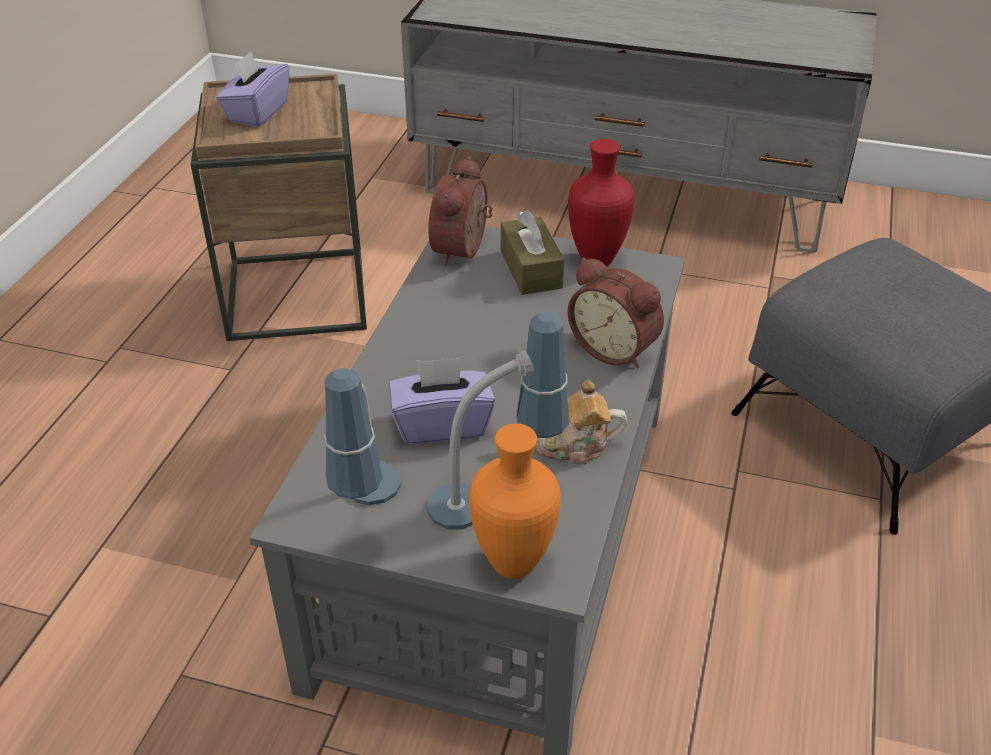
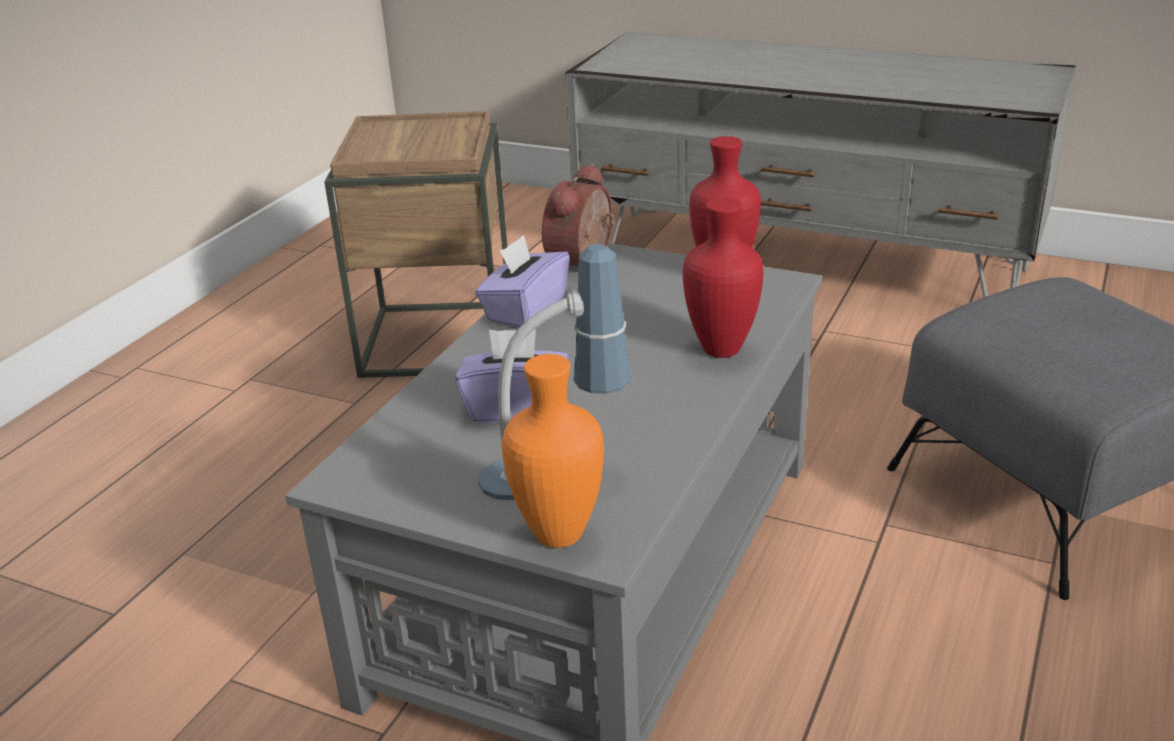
camera: 10 degrees right, 10 degrees down
purple tissue box [216,51,289,127] -> purple tissue box moved to [475,235,570,328]
table lamp [324,368,402,505] -> none
brown tissue box [501,210,564,295] -> none
teapot [535,380,627,464] -> none
alarm clock [568,258,664,368] -> red vase [683,197,763,358]

